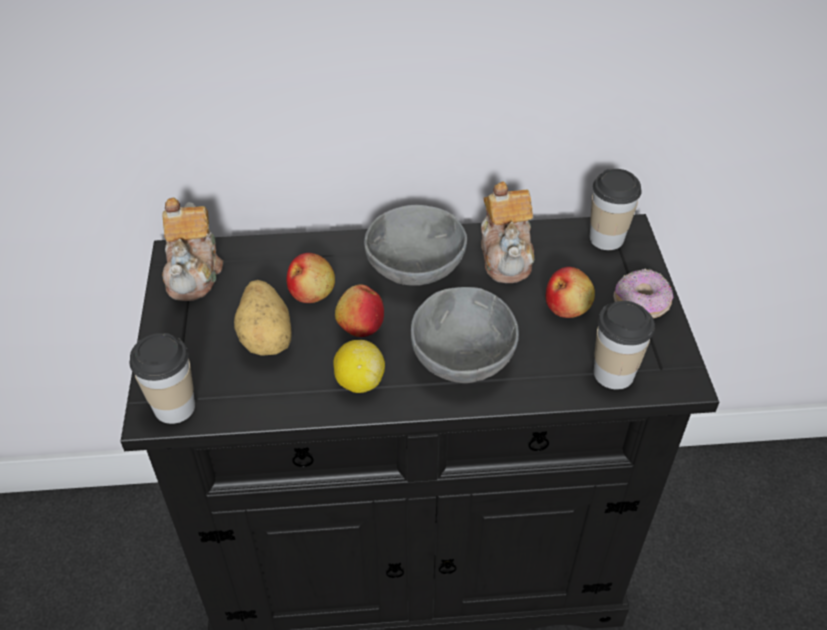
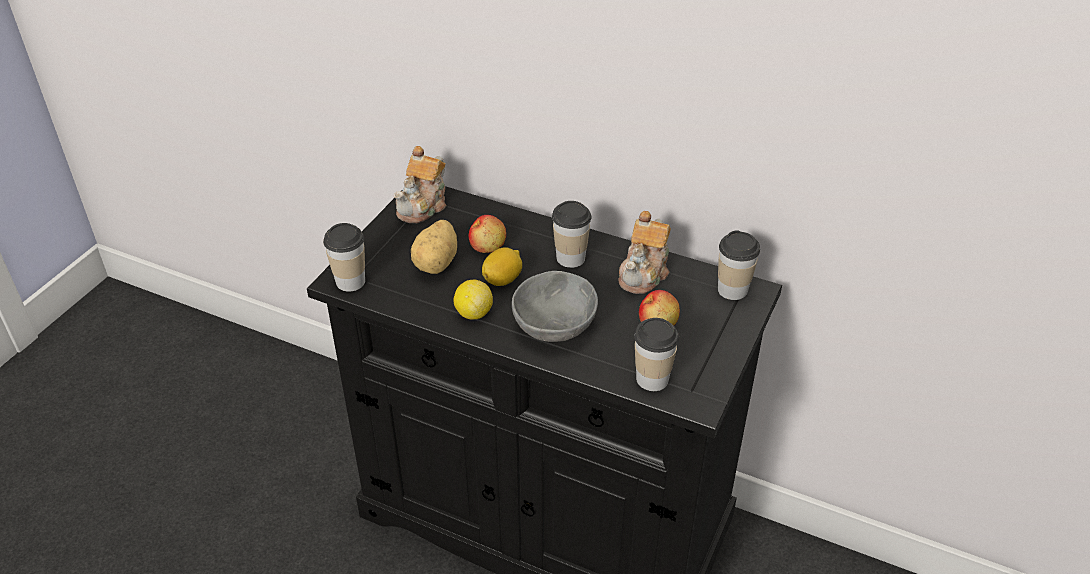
camera: 30 degrees right, 5 degrees down
apple [335,285,384,337] -> lemon [482,247,522,286]
grey bowl [364,205,467,286] -> cup [552,201,592,268]
donut [614,269,674,318] -> none

